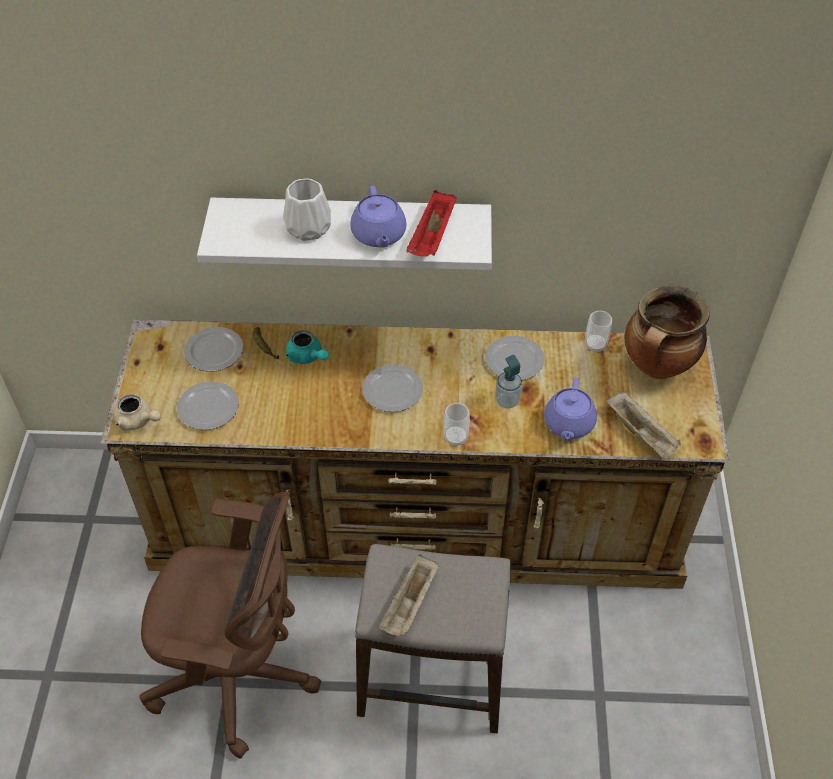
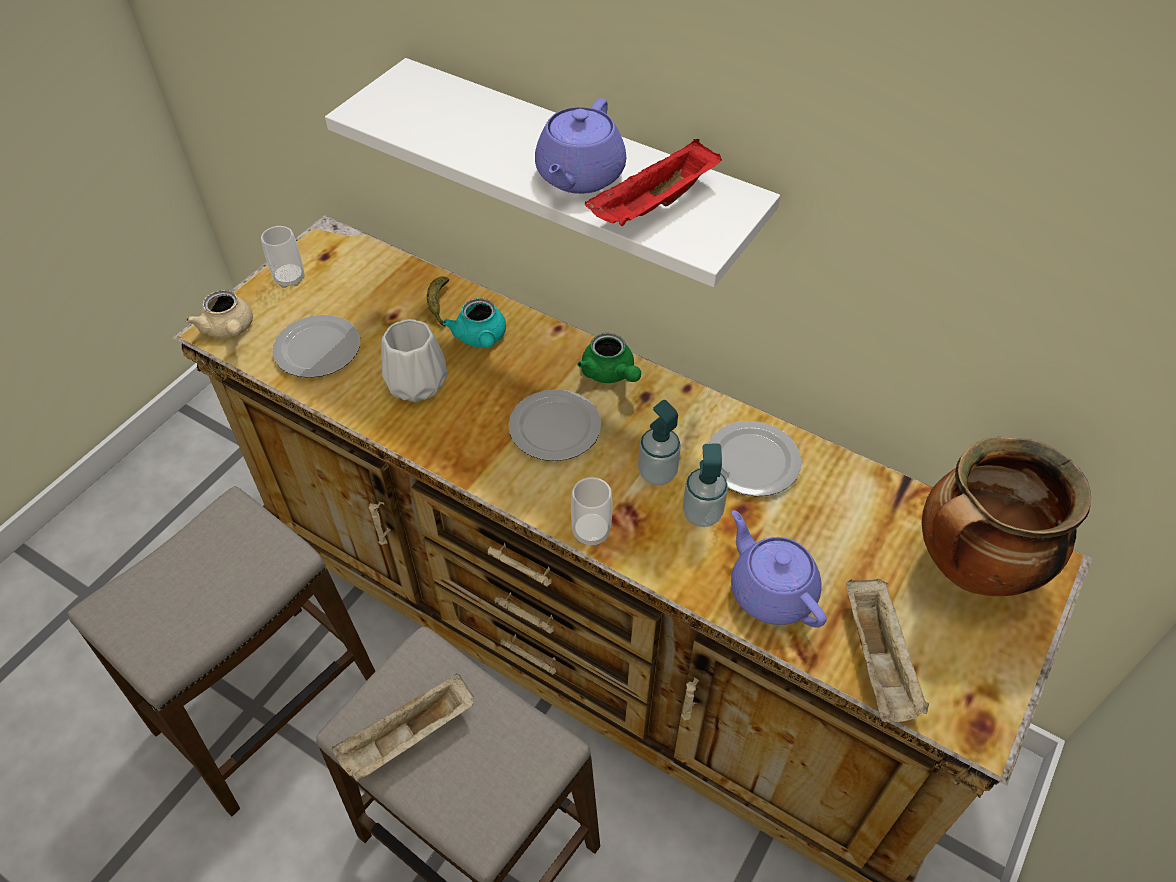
camera: 30 degrees right, 0 degrees up
brown office chair [139,492,321,758] -> stool [68,486,375,816]
plate [184,327,243,372] -> none
white vase [283,178,331,241] -> white vase moved to [381,319,448,402]
purple teapot [544,377,597,441] -> purple teapot turned 105 degrees clockwise [731,510,827,628]
cup [585,311,612,353] -> cup moved to [261,226,305,288]
none -> green teapot [578,333,641,383]
none -> soap dispenser [638,400,681,485]

